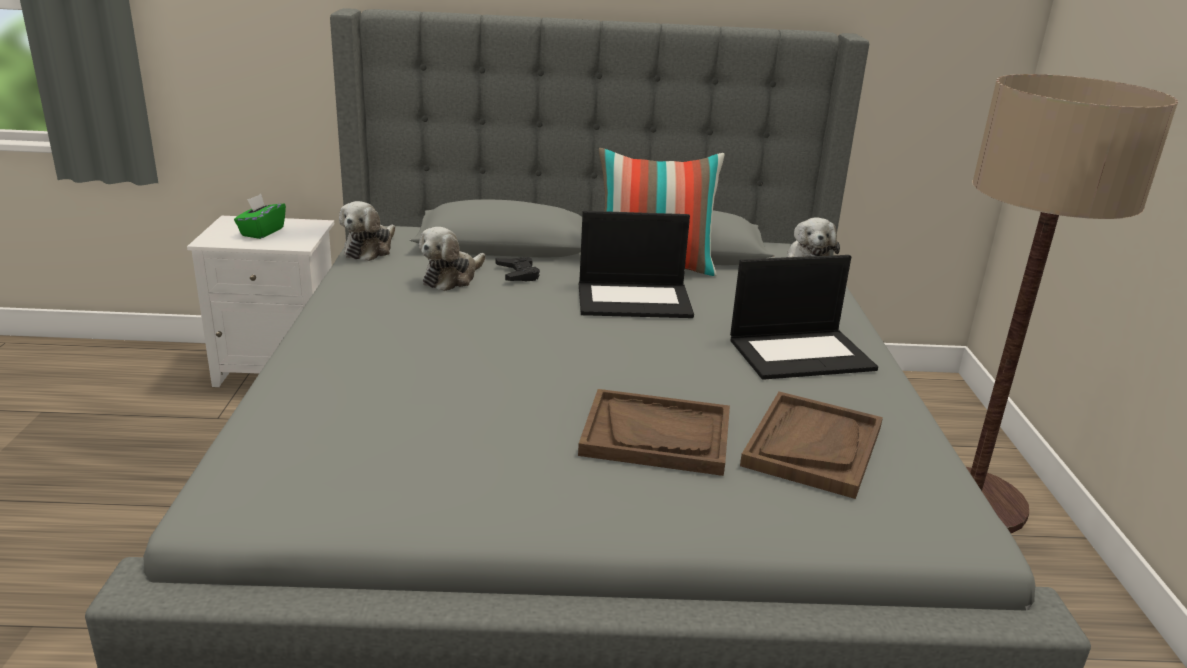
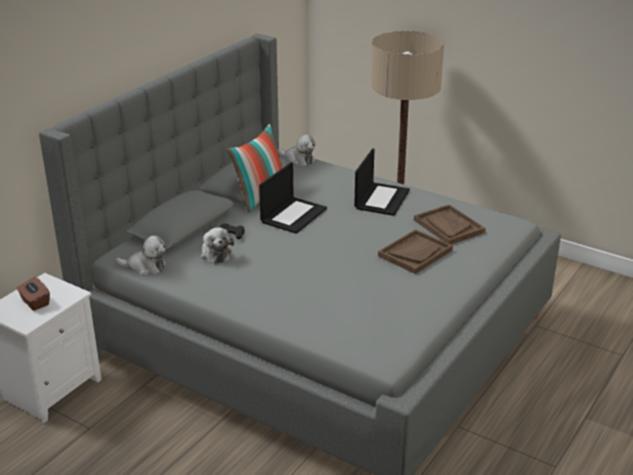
camera: 55 degrees left, 5 degrees up
green tissue box [234,194,286,239] -> brown tissue box [17,277,50,311]
plush toy [339,201,395,261] -> plush toy turned 45 degrees counterclockwise [116,235,166,276]

